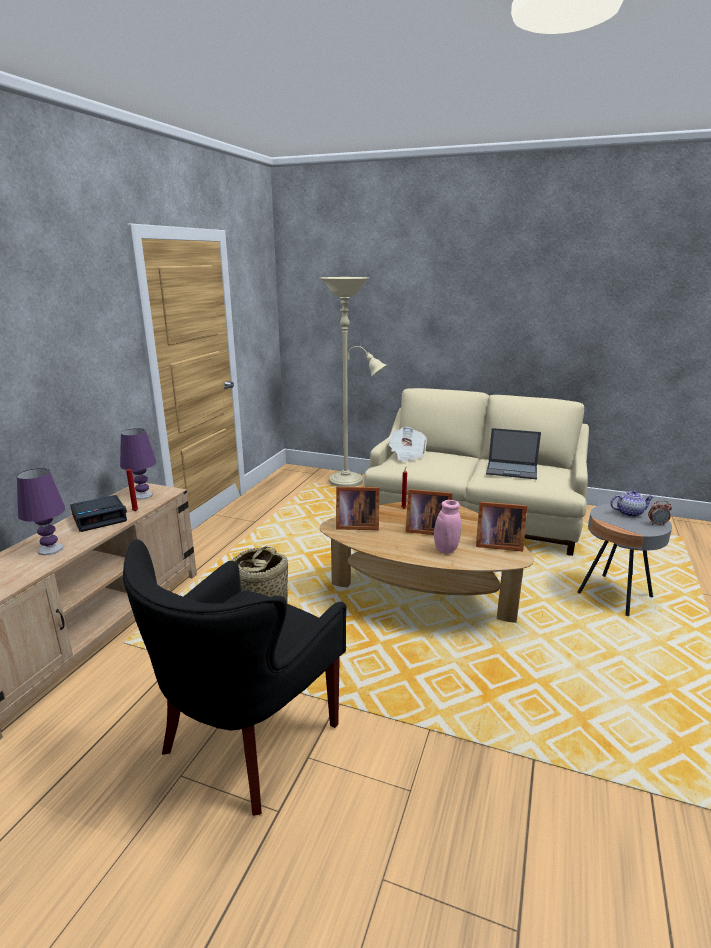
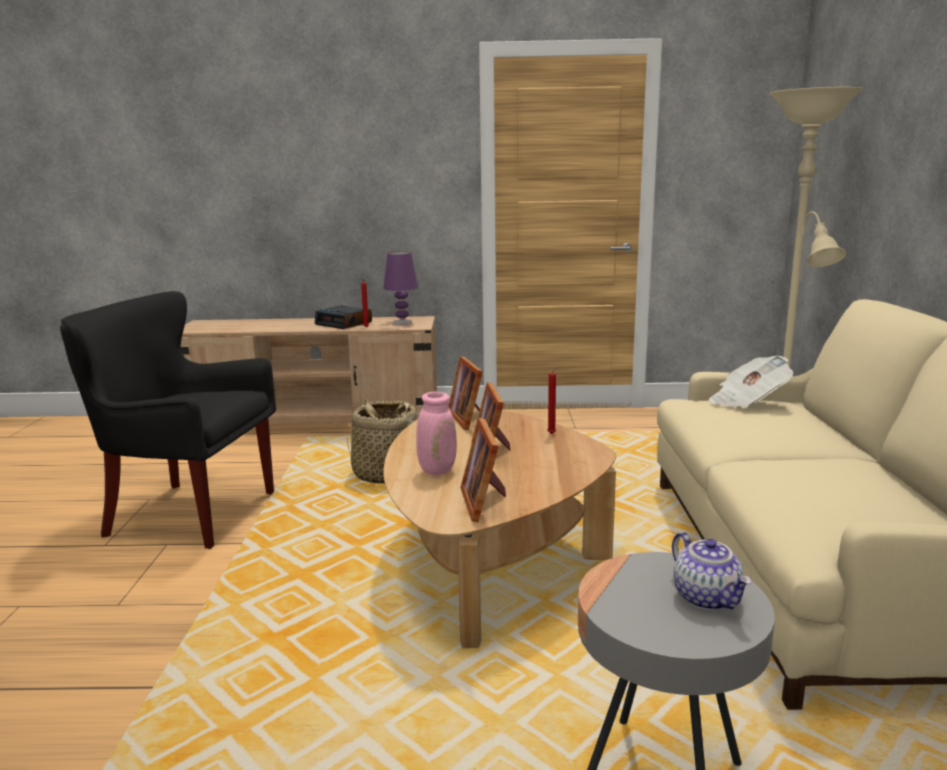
camera: 70 degrees right, 5 degrees down
purple table lamp [17,468,65,555] -> none
laptop [486,428,541,480] -> none
alarm clock [648,500,672,526] -> none

